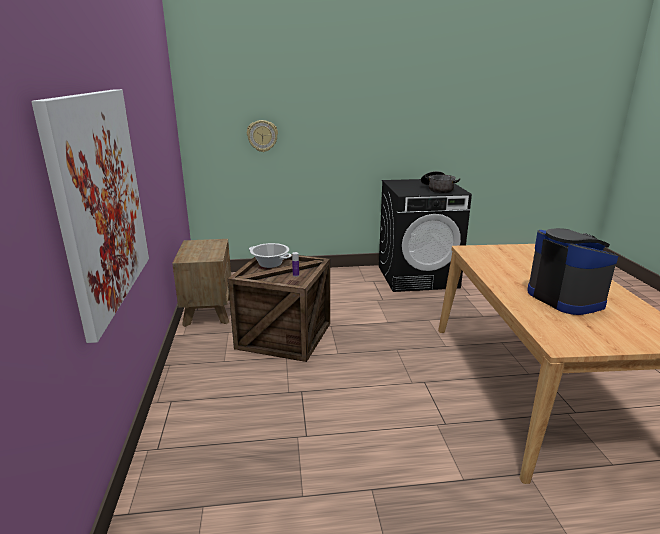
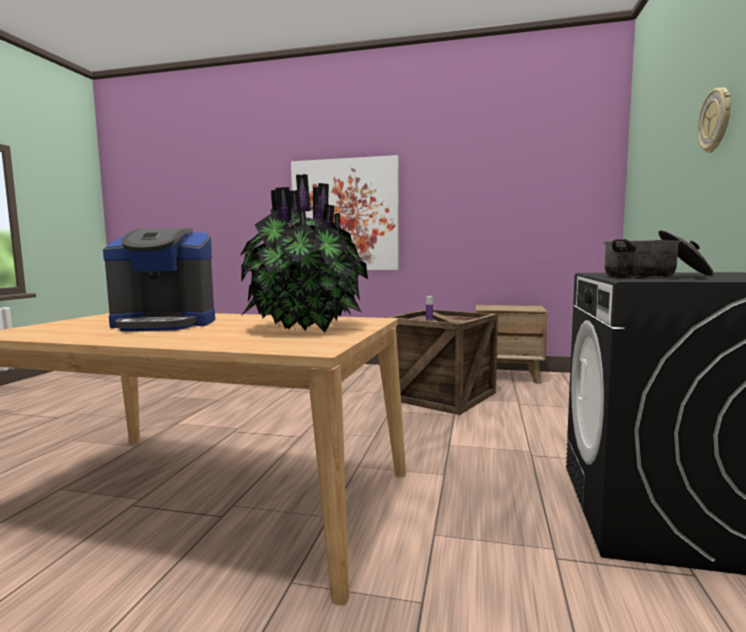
camera: 110 degrees right, 15 degrees down
wall clock [247,120,278,152] -> wall clock moved to [698,87,731,153]
cooking pot [249,243,291,268] -> none
none -> potted plant [241,174,368,332]

